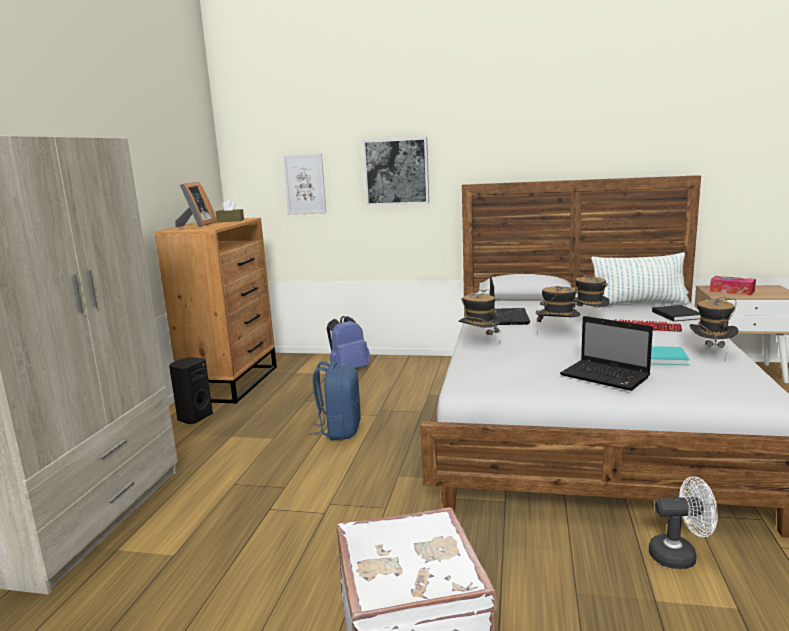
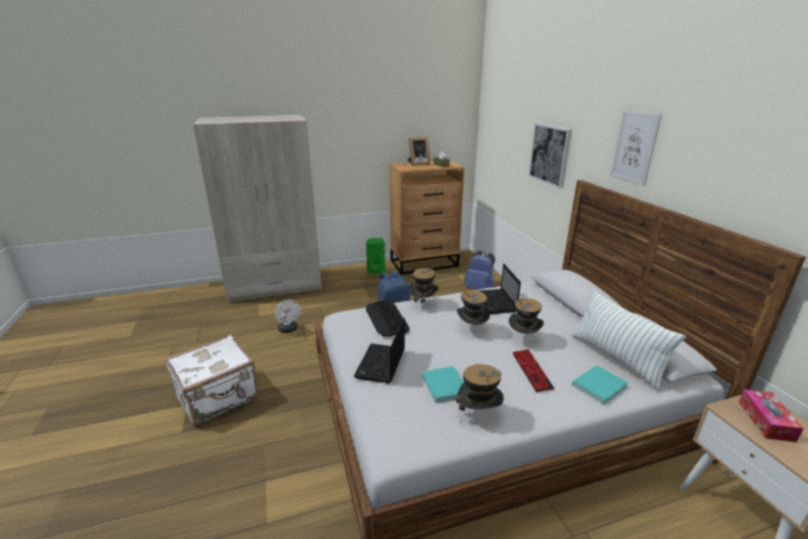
camera: 60 degrees right, 10 degrees up
black speaker [169,357,213,424] -> green speaker [366,238,385,274]
picture [282,154,326,215] -> picture moved to [610,110,662,186]
laptop [490,276,530,325] -> laptop turned 105 degrees clockwise [480,264,521,314]
white fan [649,476,718,569] -> white fan moved to [274,300,300,333]
black book [652,305,701,322] -> turquoise book [572,365,628,404]
none -> keyboard [366,299,410,336]

